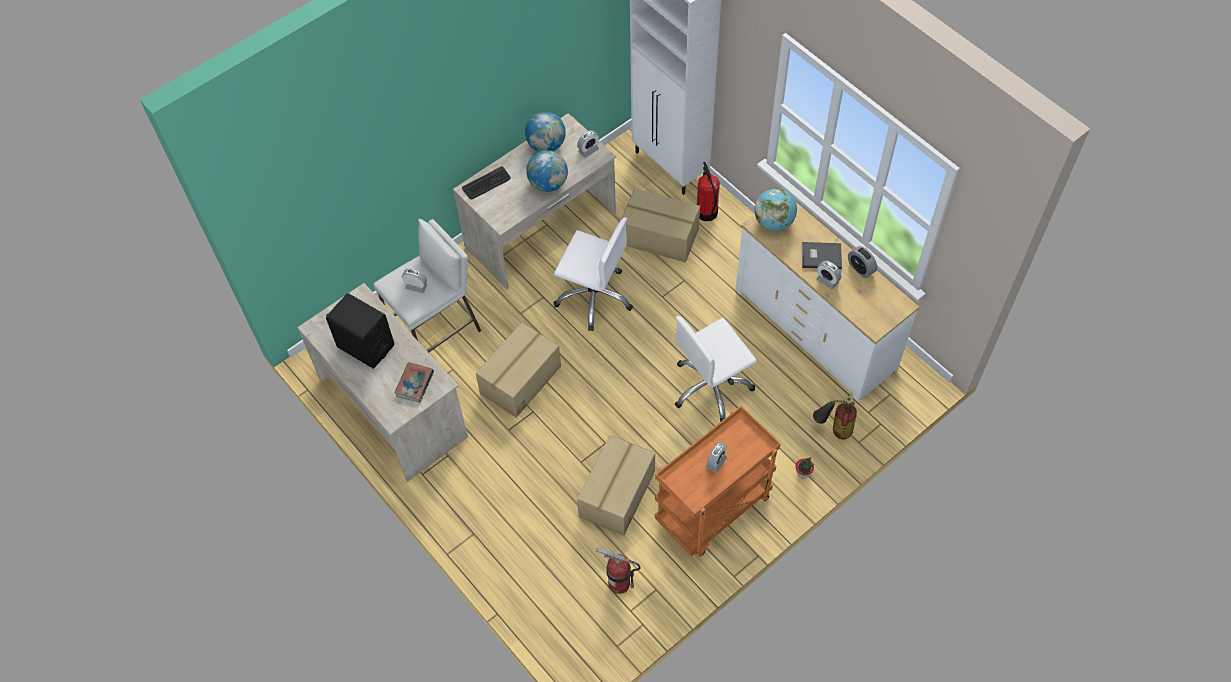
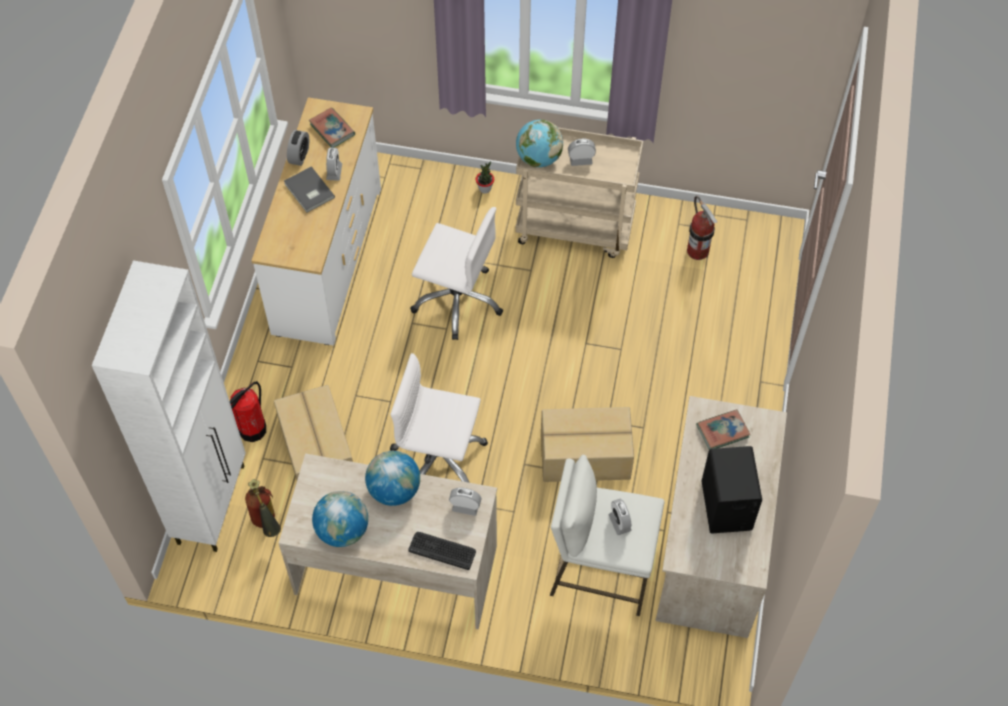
camera: 130 degrees left, 0 degrees up
white office chair [553,217,633,331] -> white office chair turned 60 degrees counterclockwise [390,353,488,483]
alarm clock [577,130,599,158] -> alarm clock moved to [449,488,482,516]
cardboard box [577,435,655,536] -> none
orange cart [655,406,781,557] -> beige cart [516,127,643,258]
globe [755,188,797,231] -> globe moved to [516,119,563,167]
fire extinguisher [813,395,857,439] -> fire extinguisher moved to [245,479,281,537]
none -> book [309,108,355,148]

